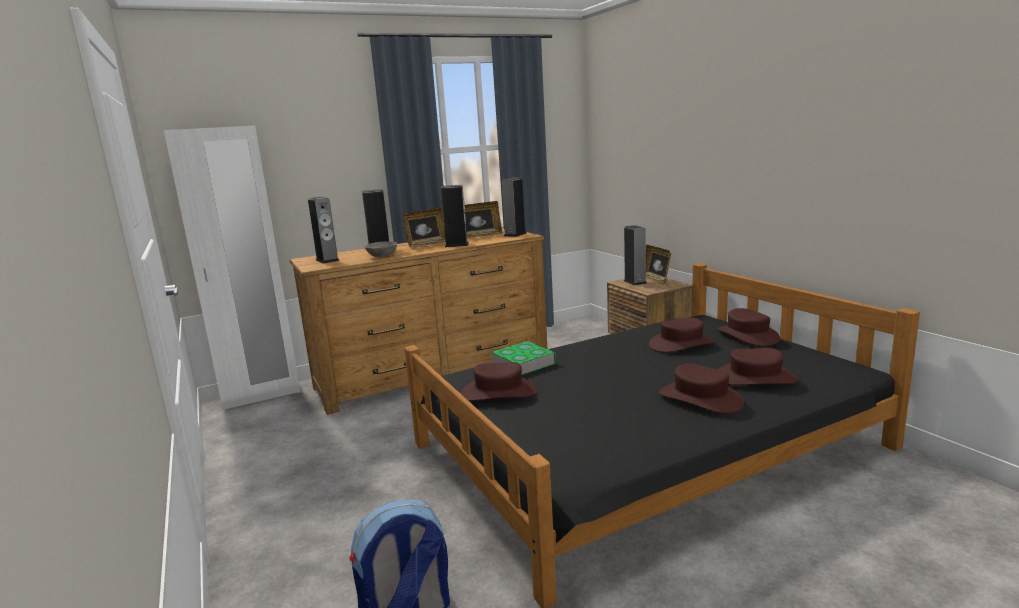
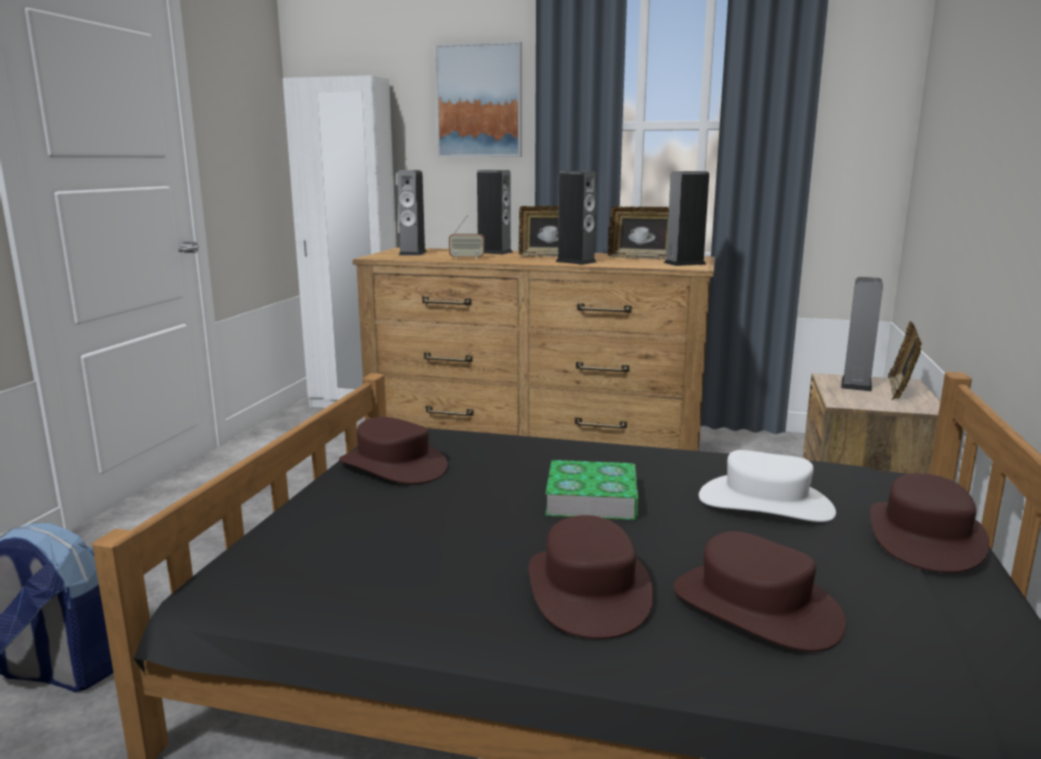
camera: 40 degrees right, 0 degrees up
grey bowl [365,241,397,257] -> radio [449,216,484,259]
book [491,341,556,375] -> book moved to [545,460,638,520]
brown hat [649,317,715,352] -> white hat [699,450,836,522]
none -> picture [435,41,522,157]

